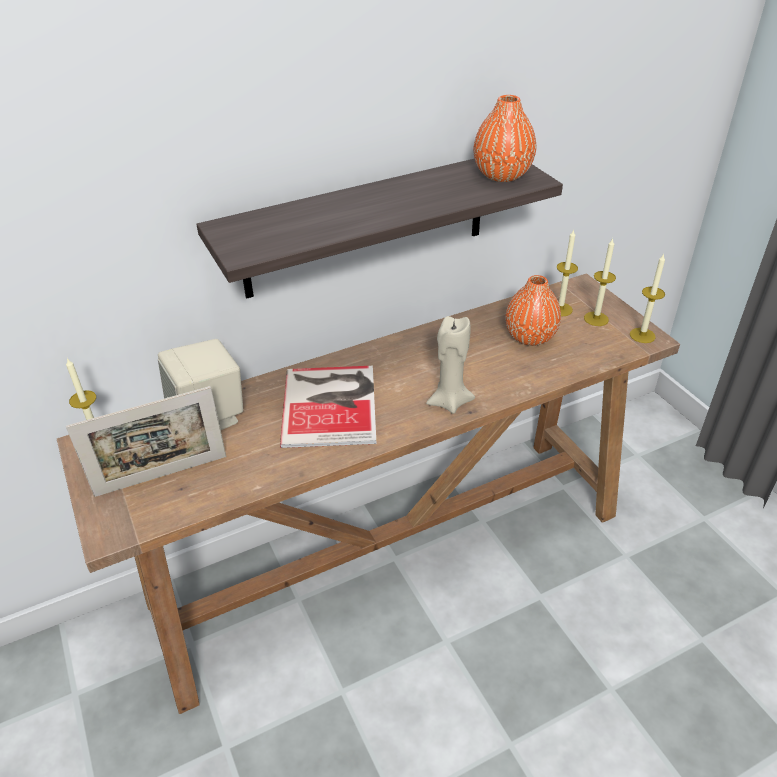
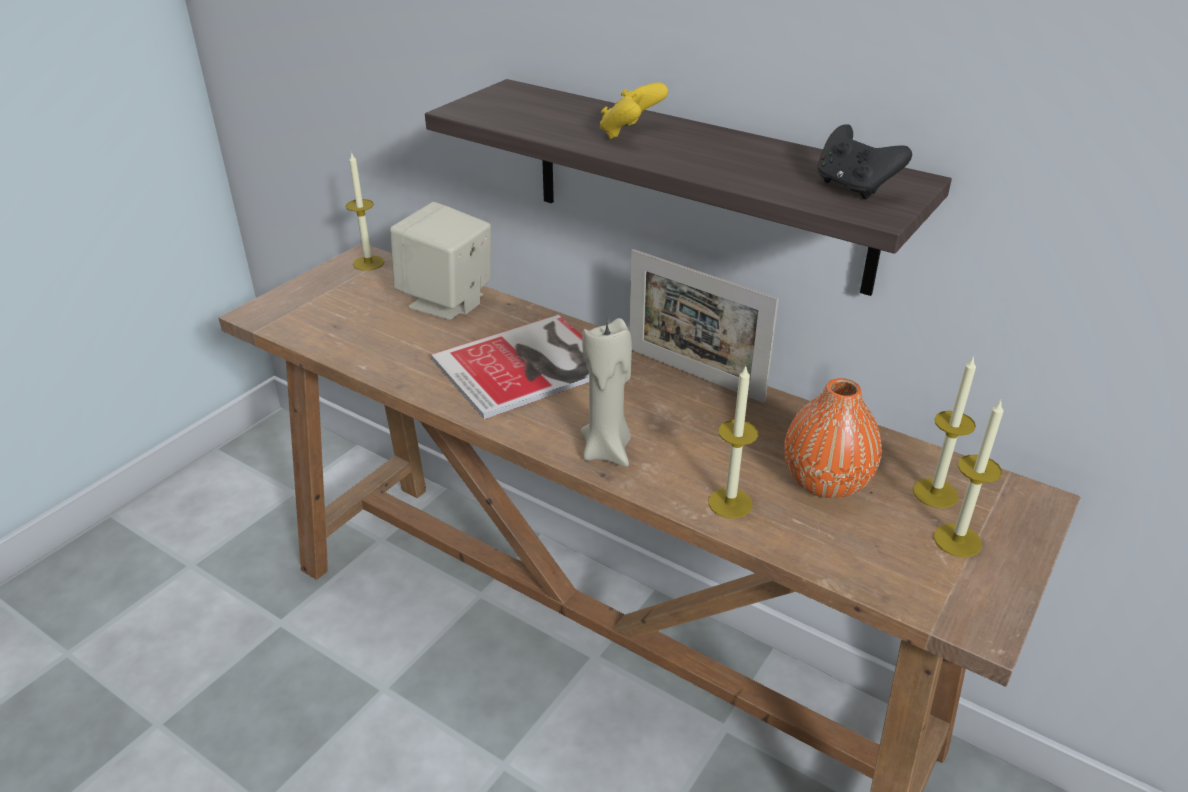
camera: 60 degrees right, 5 degrees down
picture frame [66,386,226,497] -> picture frame moved to [629,249,779,403]
orange vase [474,95,536,182] -> black game controller [817,124,912,199]
candle [630,253,665,343] -> candle moved to [708,365,758,519]
none -> yellow game controller [600,82,668,139]

